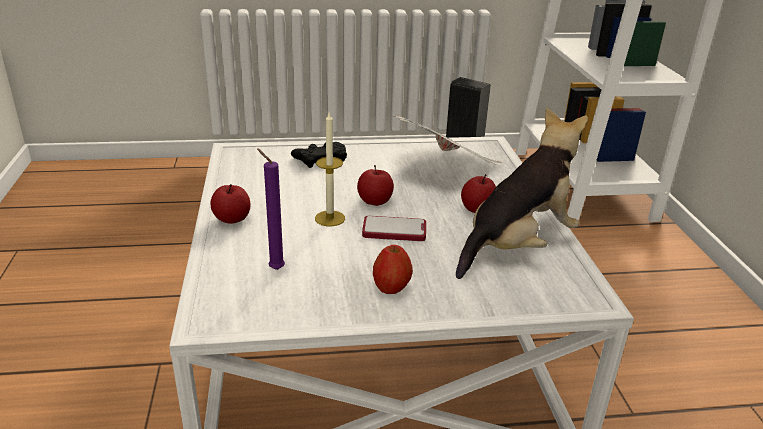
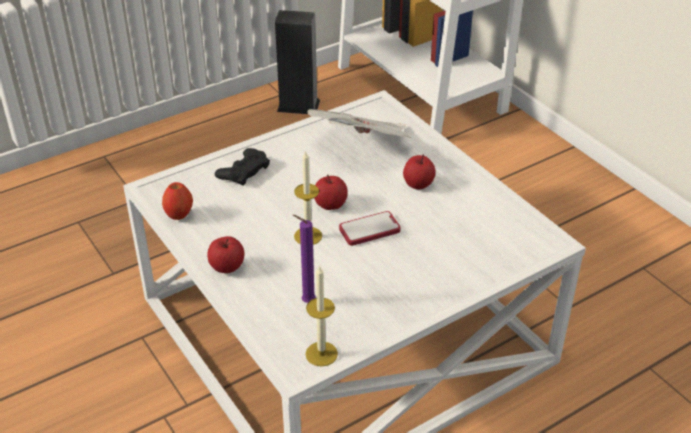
camera: 25 degrees left, 10 degrees up
apple [373,245,413,294] -> apple moved to [162,182,193,220]
plush toy [456,107,588,279] -> none
none -> candle [305,265,338,367]

